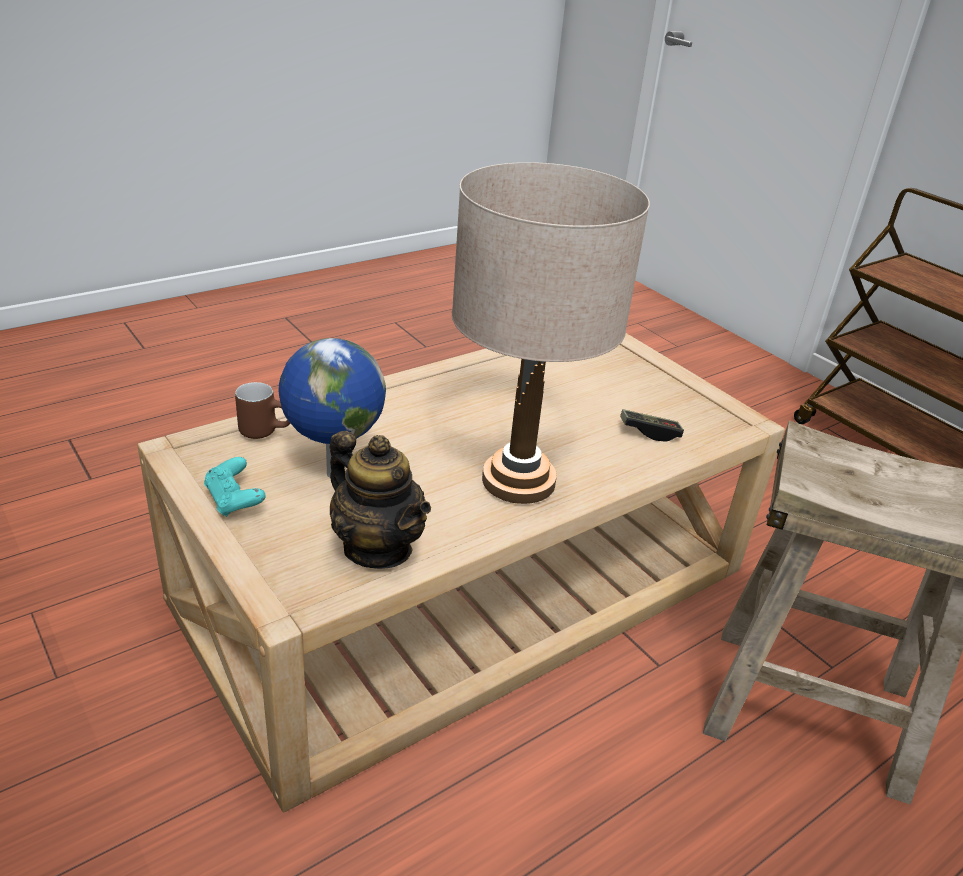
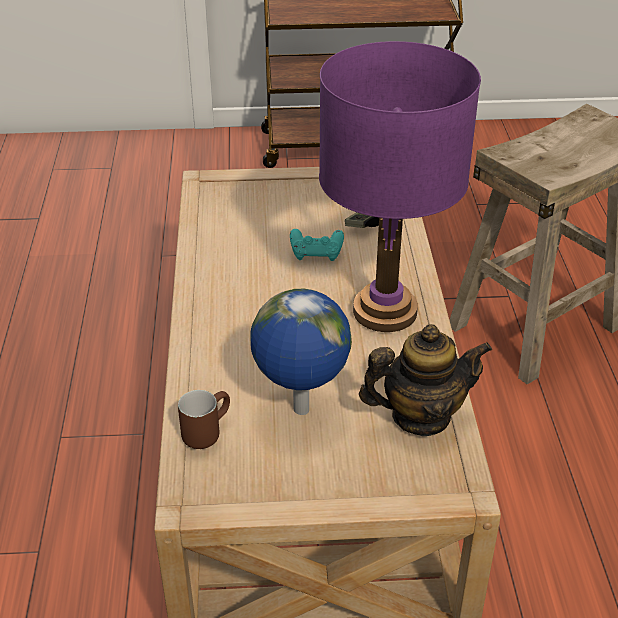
camera: 55 degrees left, 5 degrees up
turquoise game controller [204,457,266,517] -> turquoise game controller moved to [290,229,344,261]
beige table lamp [452,162,650,504] -> purple table lamp [319,41,481,332]

